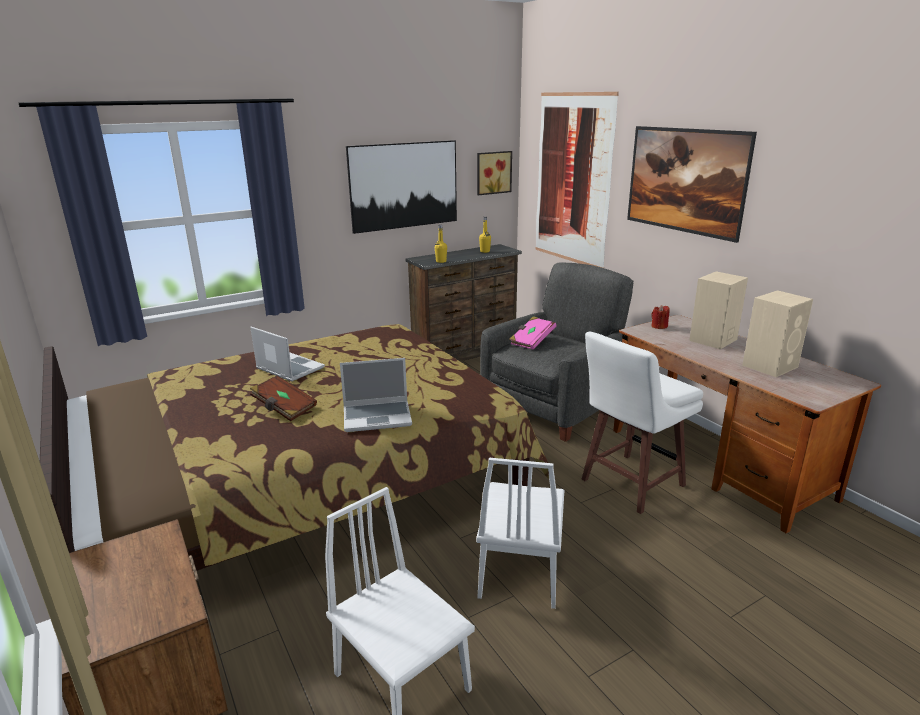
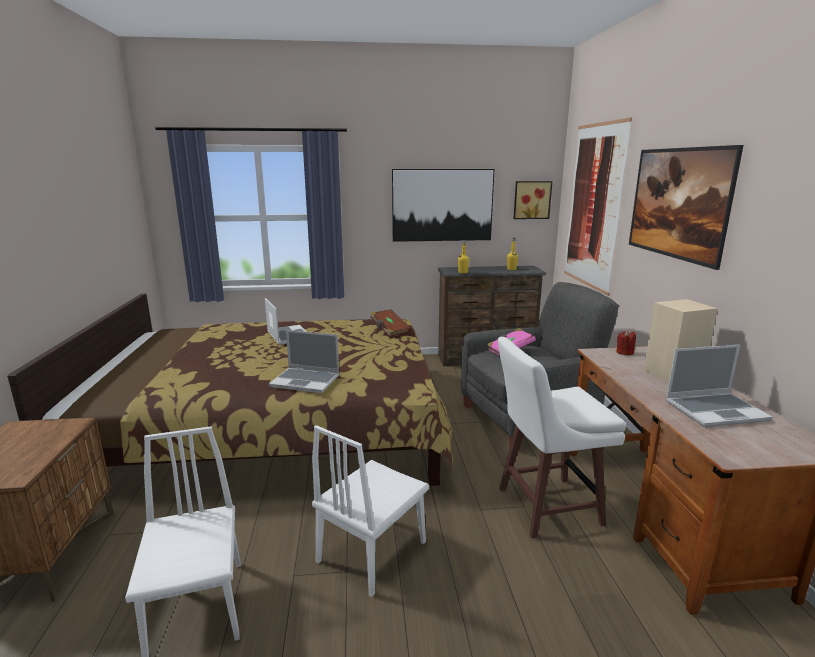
camera: 25 degrees right, 5 degrees down
brown book [250,375,317,421] -> brown book moved to [370,309,411,337]
beige speaker [742,290,813,377] -> laptop [666,345,773,427]

